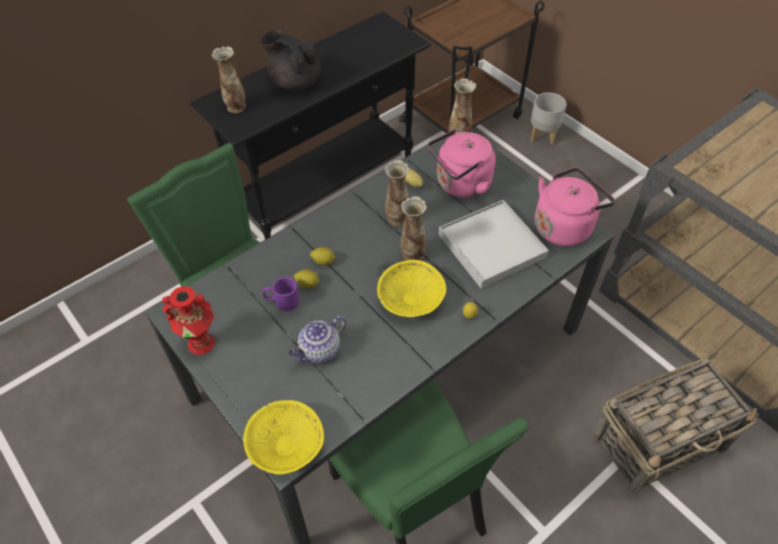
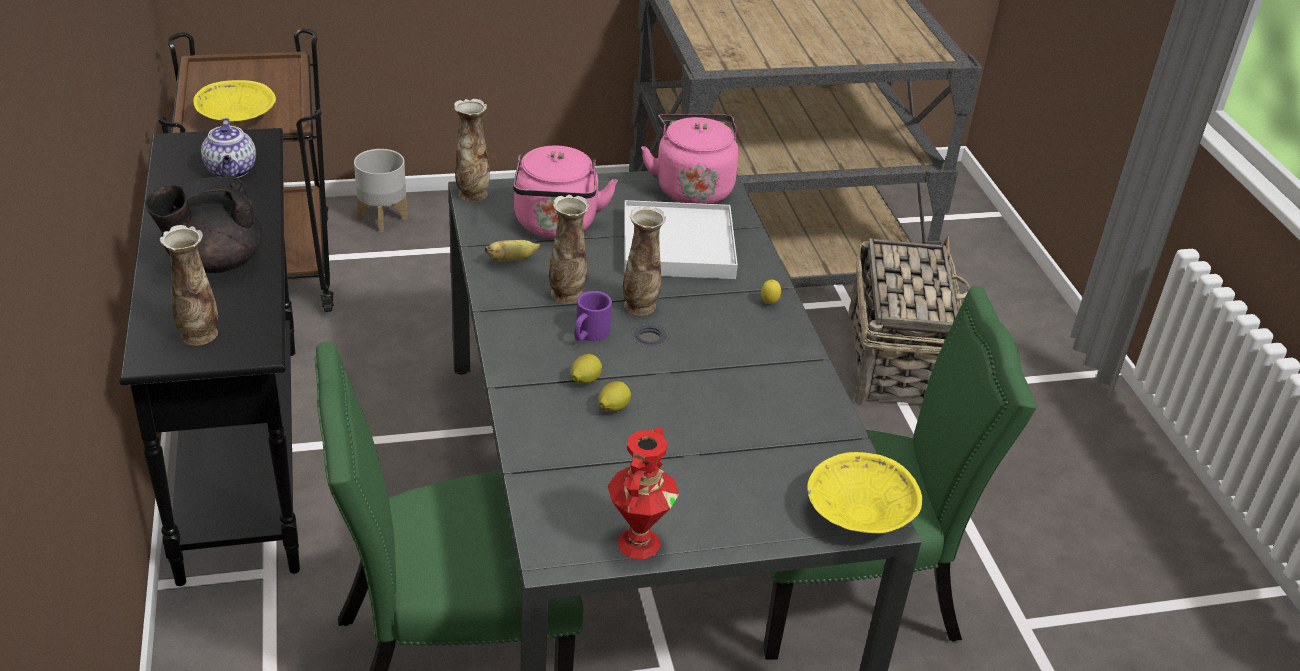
camera: 65 degrees left, 15 degrees down
purple mug [262,277,300,311] -> purple mug moved to [574,291,612,341]
teapot [289,316,346,363] -> teapot moved to [201,118,256,178]
yellow bowl [377,260,446,317] -> yellow bowl moved to [193,80,276,124]

